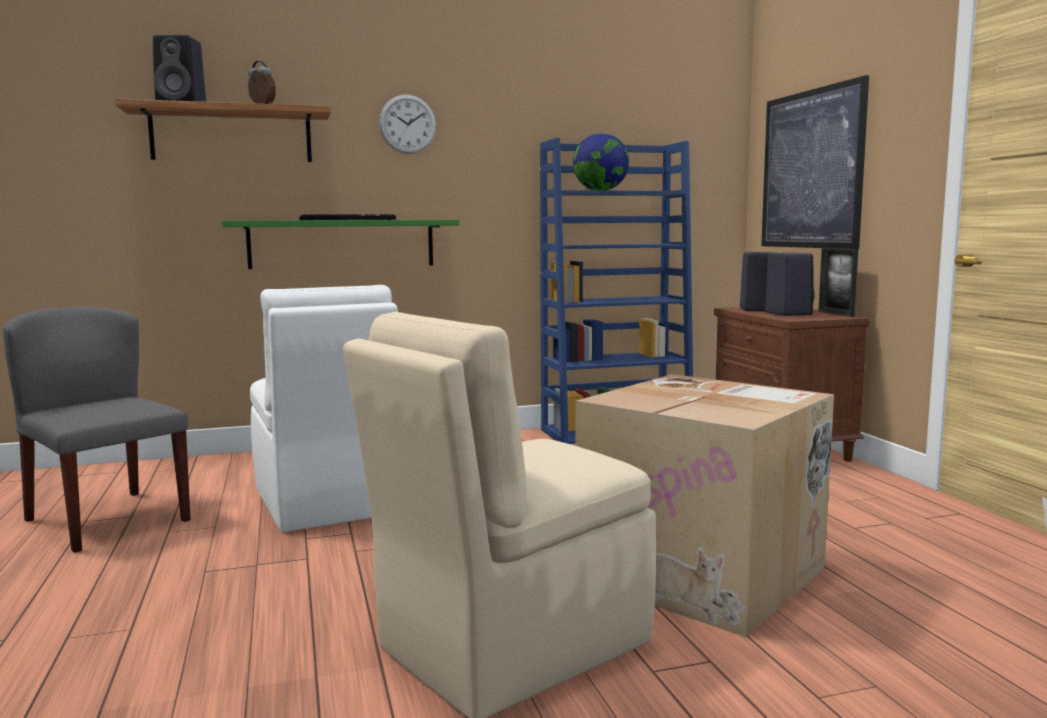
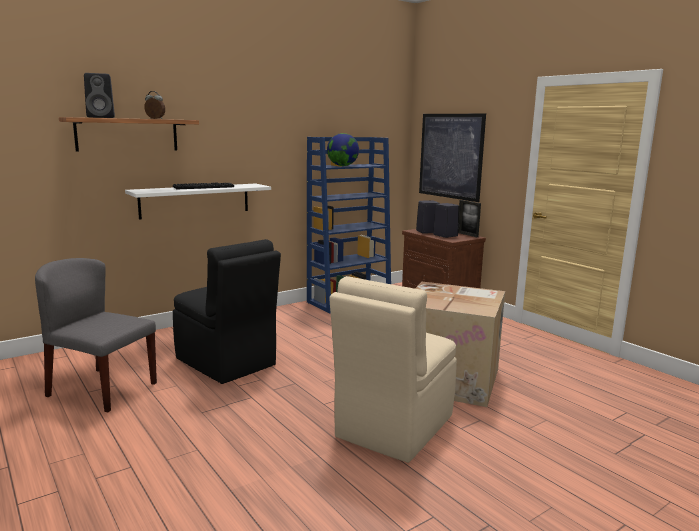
camera: 20 degrees left, 5 degrees up
green shelf [222,220,459,269] -> white shelf [125,184,271,220]
white chair [250,285,398,532] -> black chair [173,239,281,384]
wall clock [379,94,436,154] -> none

